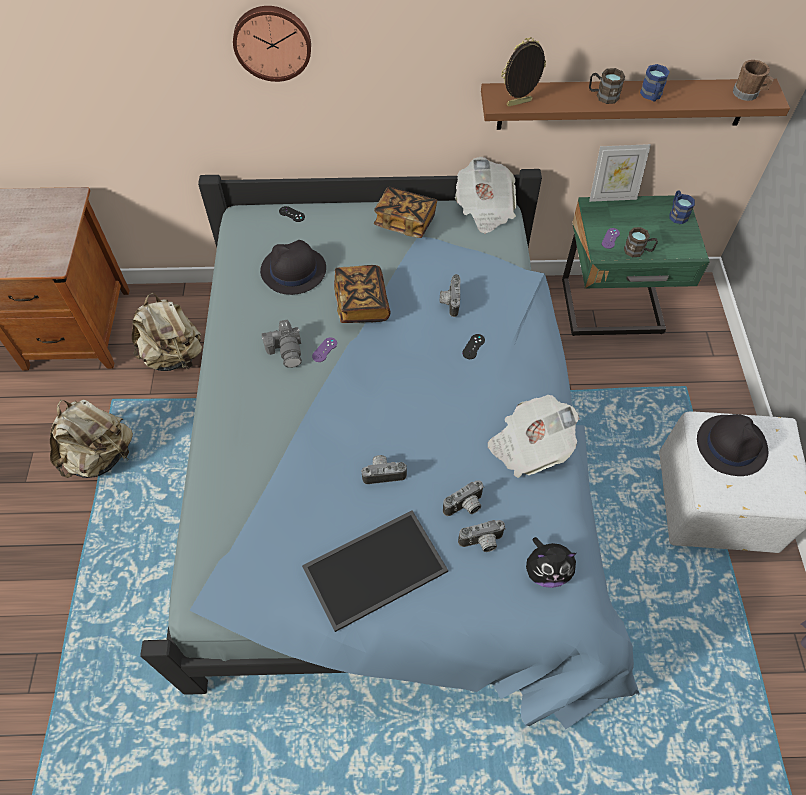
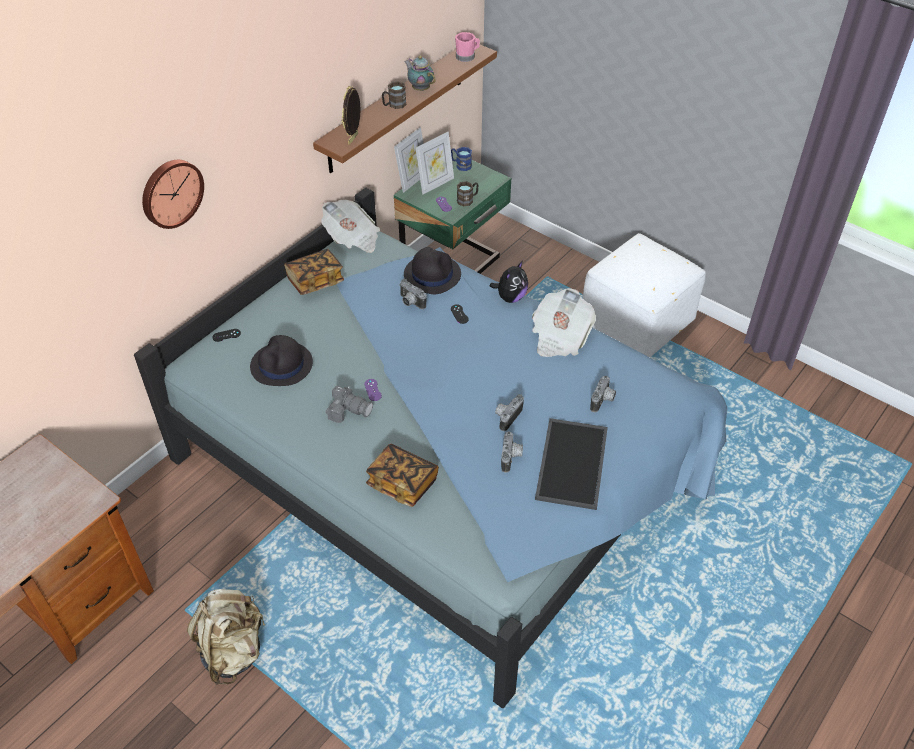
camera: 50 degrees left, 10 degrees down
beige backpack [132,293,202,371] -> none
book [334,265,391,323] -> book moved to [366,444,439,507]
camera [443,480,484,516] -> camera moved to [501,432,523,473]
plush toy [526,537,576,588] -> plush toy moved to [490,261,528,303]
blue mug [640,64,669,101] -> teapot [404,56,436,91]
black hat [697,414,768,476] -> black hat moved to [404,247,461,294]
brown mug [733,60,774,101] -> pink mug [455,32,480,62]
none -> picture frame [416,132,454,195]

